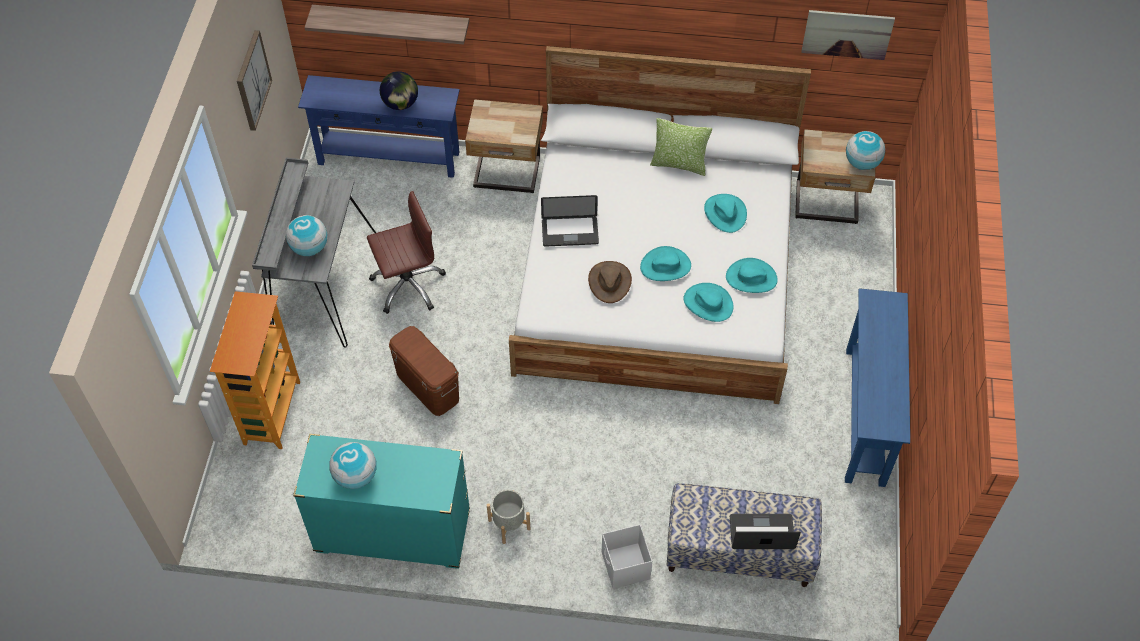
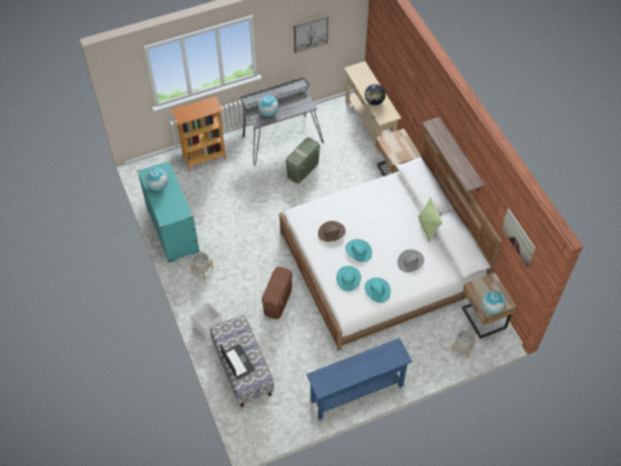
camera: 60 degrees right, 0 degrees up
blue console table [298,75,460,178] -> beige console table [344,61,401,155]
shelf [304,5,469,44] -> shelf moved to [422,117,485,193]
brown office chair [367,191,446,314] -> green storage box [285,137,320,184]
brown storage box [389,326,459,416] -> brown storage box moved to [262,267,293,319]
laptop [541,195,599,247] -> none
turquoise hat [704,194,747,233] -> grey hat [398,249,424,272]
none -> grey planter [451,330,476,359]

